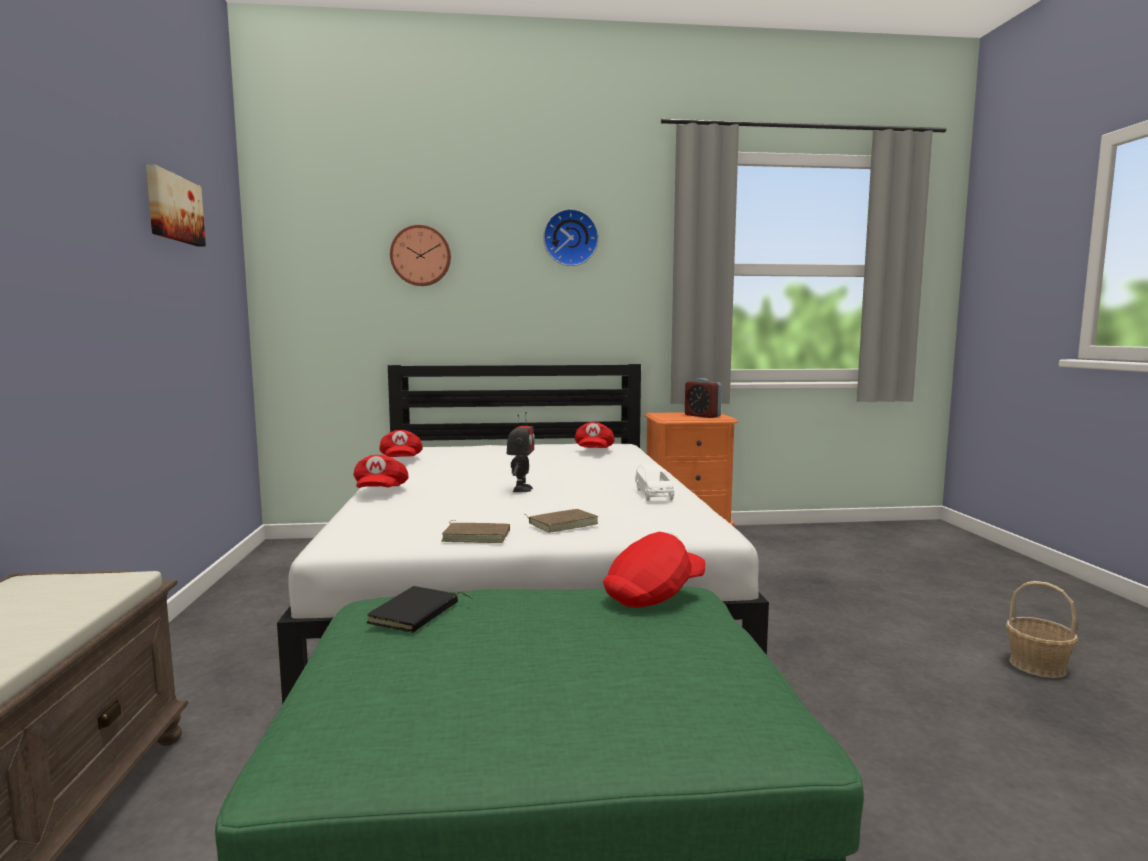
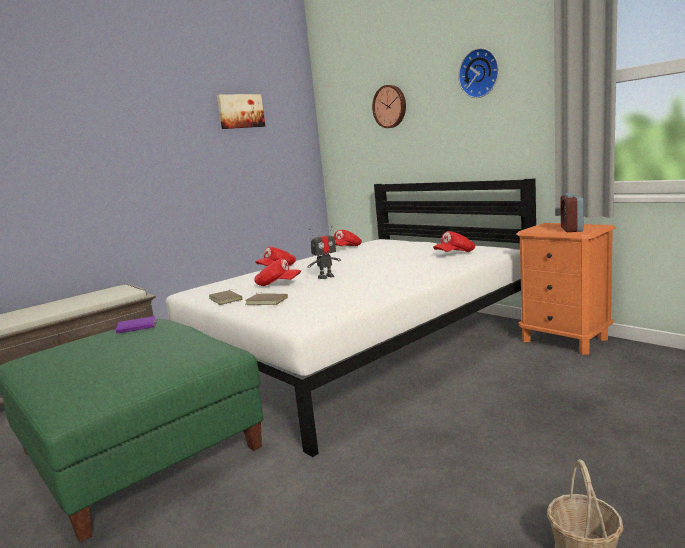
camera: 55 degrees right, 5 degrees up
black book [367,586,472,633] -> purple book [115,316,157,334]
red cap [603,532,706,608] -> red cap moved to [254,259,301,286]
white toy car [635,464,674,501] -> none

